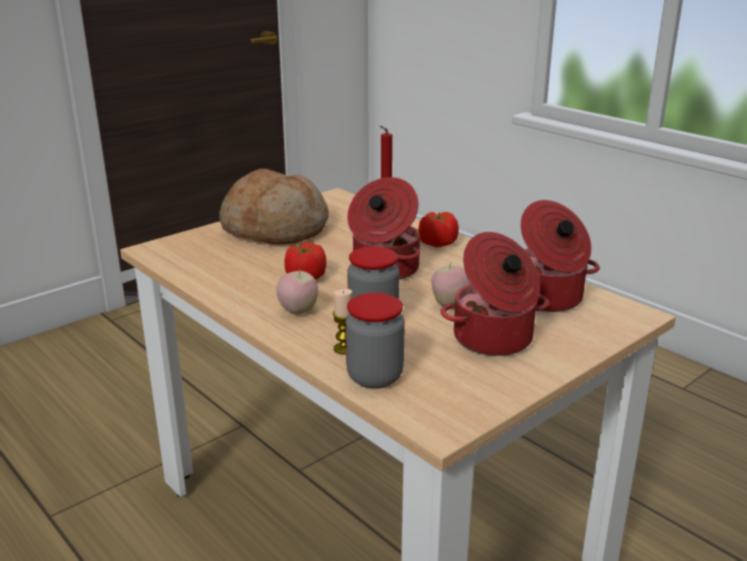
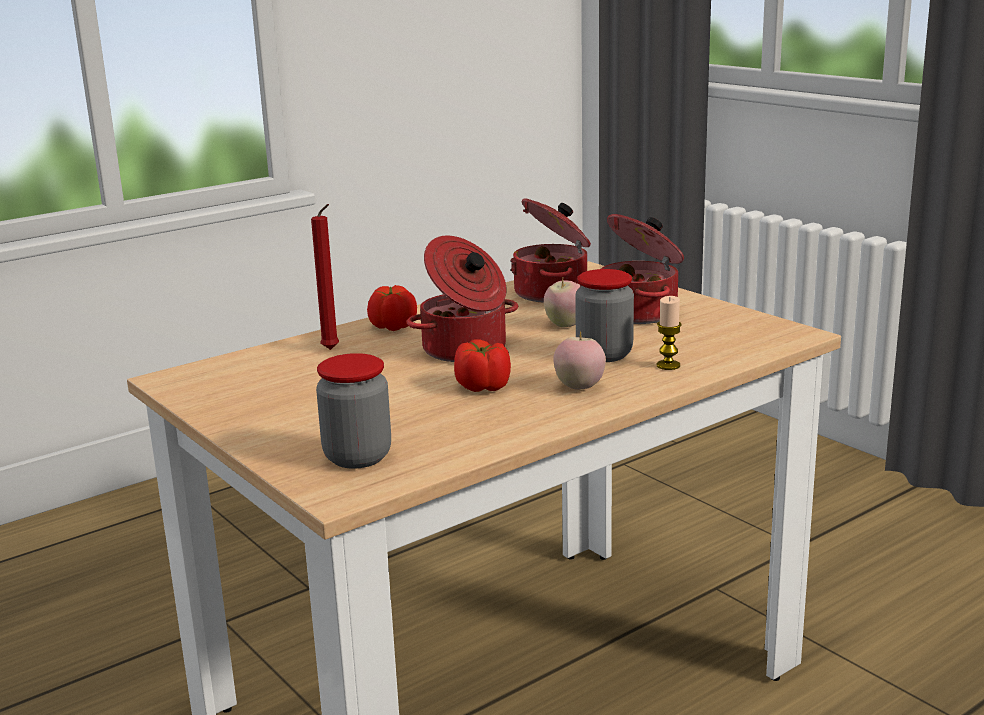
camera: 85 degrees left, 5 degrees down
bread [219,169,329,245] -> none
jar [345,293,405,389] -> jar moved to [316,353,391,469]

